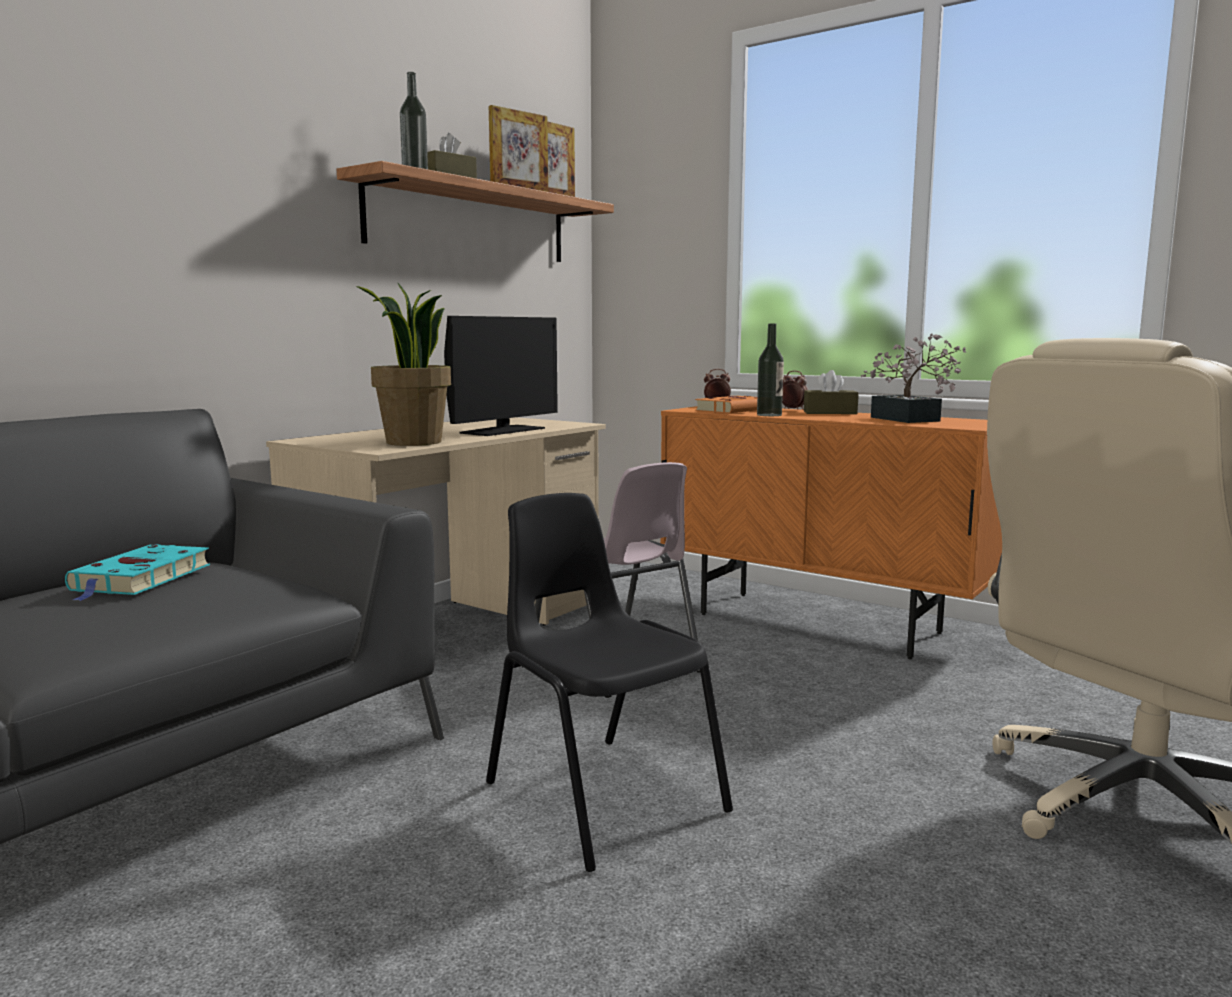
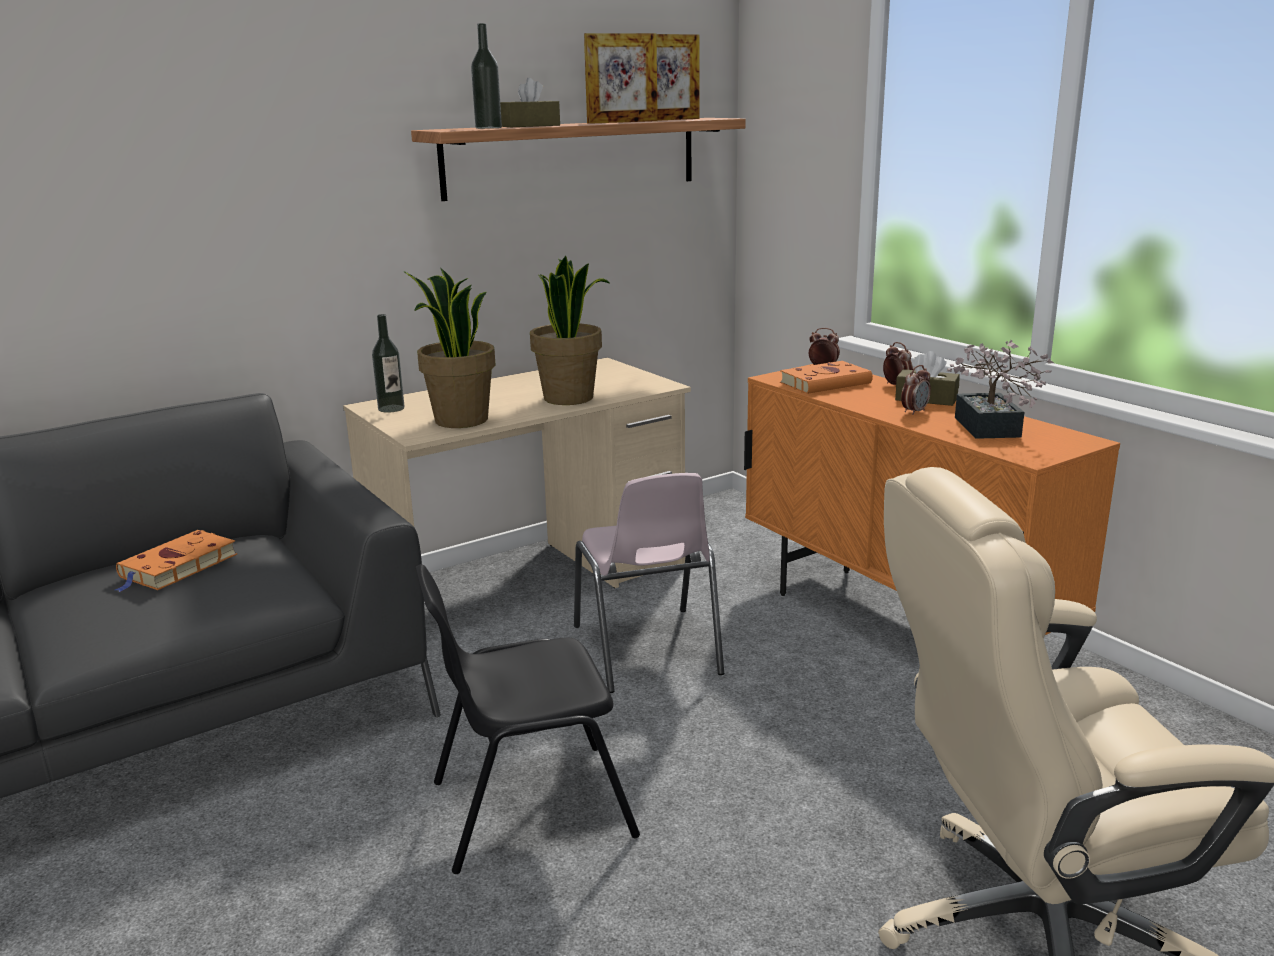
camera: 20 degrees right, 10 degrees up
turquoise book [65,544,210,601] -> orange book [115,530,237,592]
monitor [444,316,558,436] -> potted plant [530,256,611,405]
black chair [486,493,733,872] -> black chair turned 90 degrees counterclockwise [416,564,640,874]
bottle [757,323,784,416] -> bottle moved to [372,314,405,413]
none -> alarm clock [901,365,931,415]

